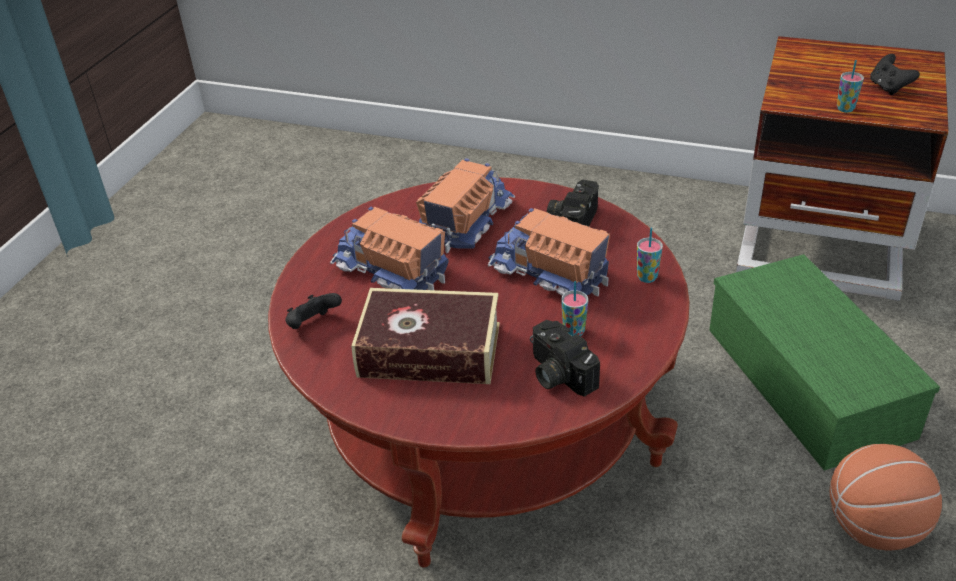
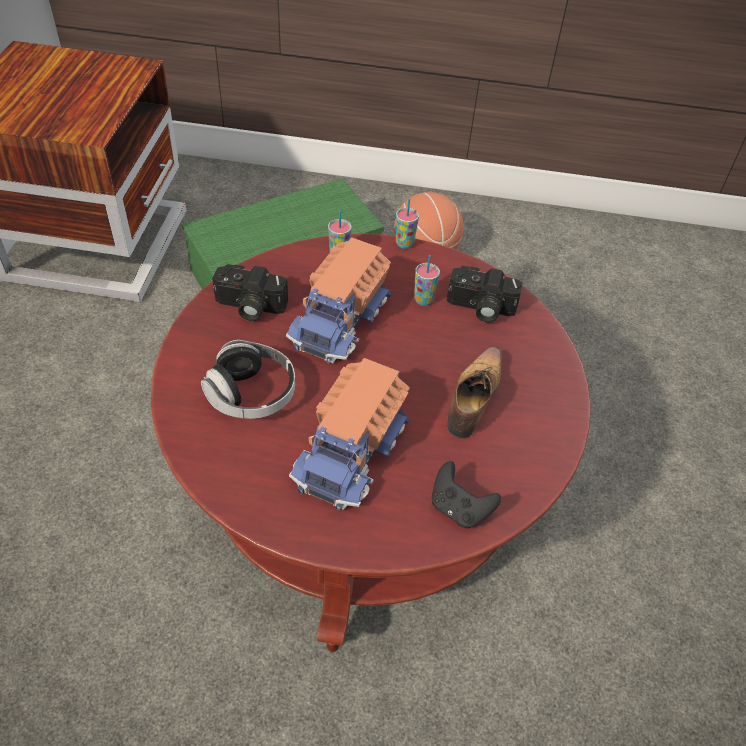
camera: 105 degrees left, 10 degrees up
book [351,288,500,384] -> shoe [447,347,502,438]
toy truck [416,158,515,253] -> headphones [201,340,295,419]
camera [530,320,600,397] -> camera turned 60 degrees clockwise [447,266,523,323]
cup [837,60,864,112] -> cup moved to [396,199,419,249]
black game controller [870,54,920,95] -> none

